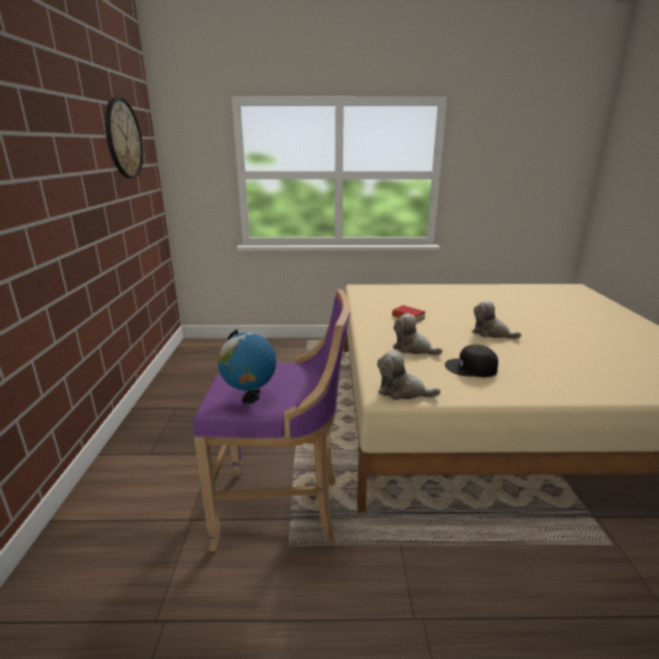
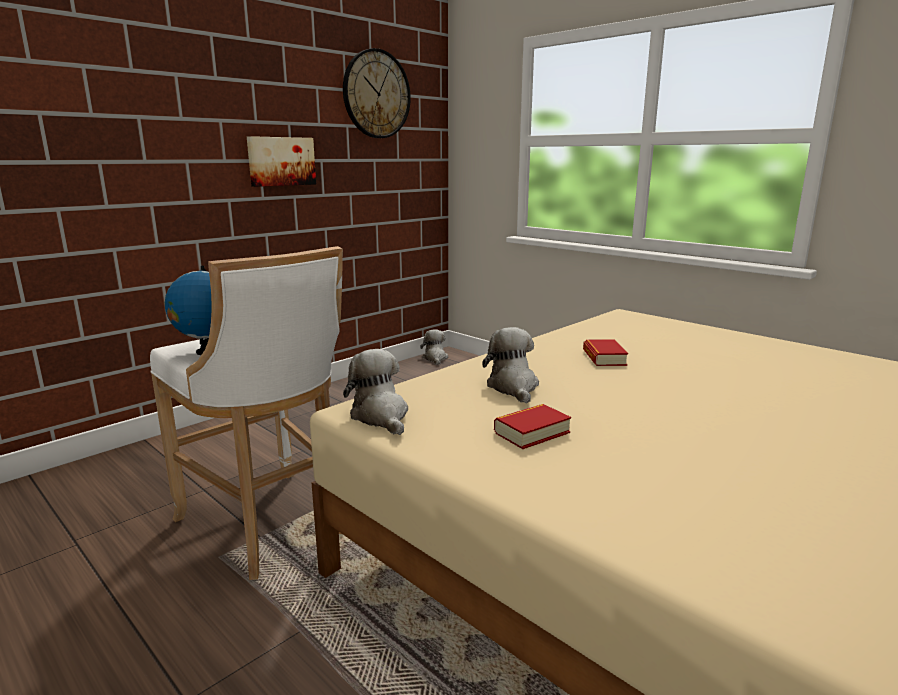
camera: 45 degrees right, 5 degrees down
purple stool [193,289,350,551] -> white stool [150,246,343,580]
black cap [445,345,498,377] -> book [494,404,571,449]
plush toy [472,300,521,339] -> plush toy moved to [420,329,448,365]
none -> picture [247,136,316,187]

